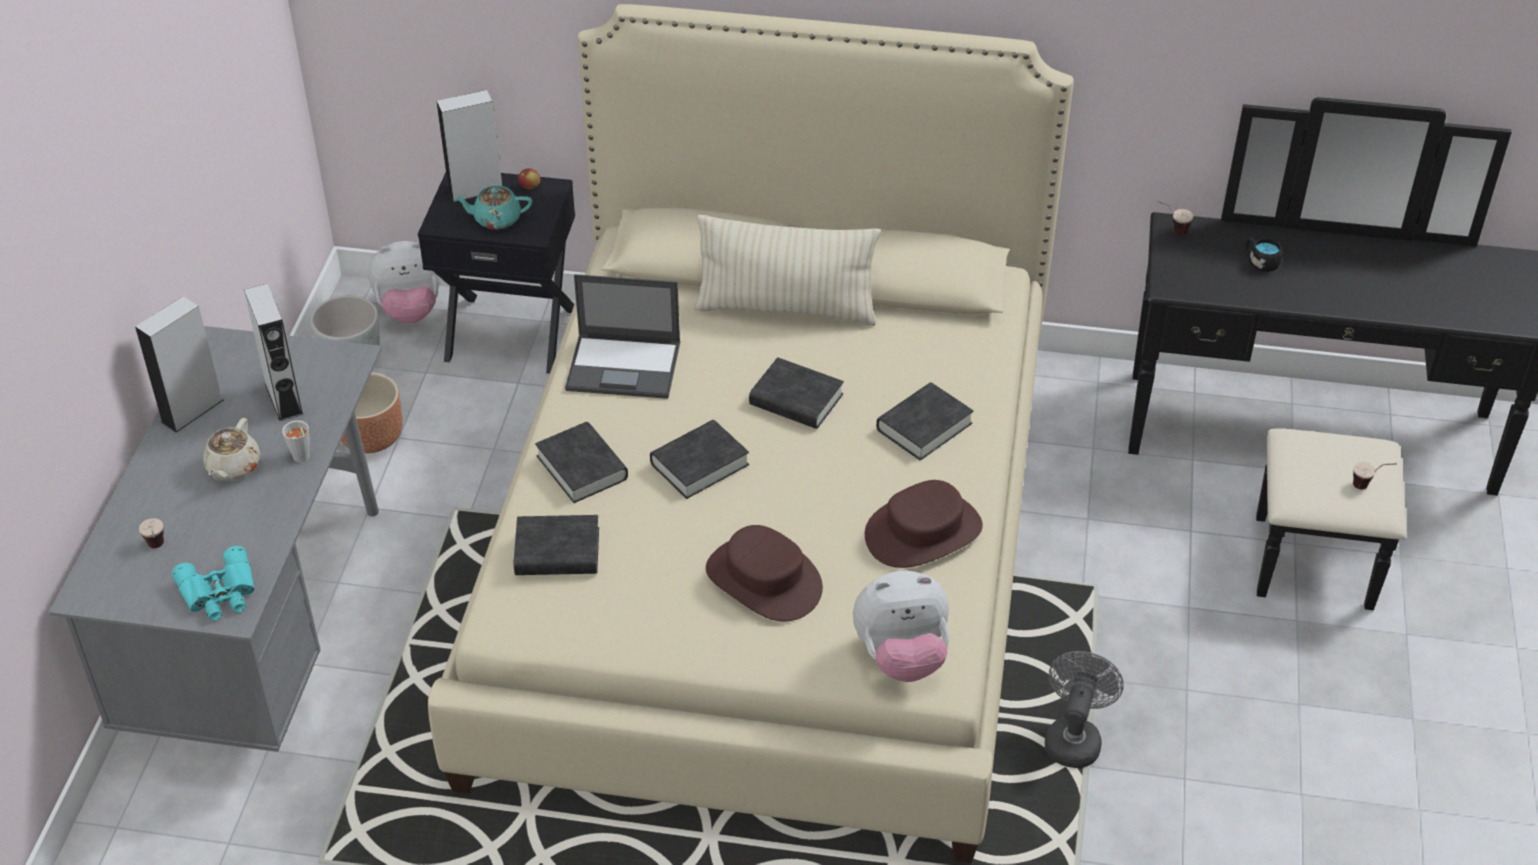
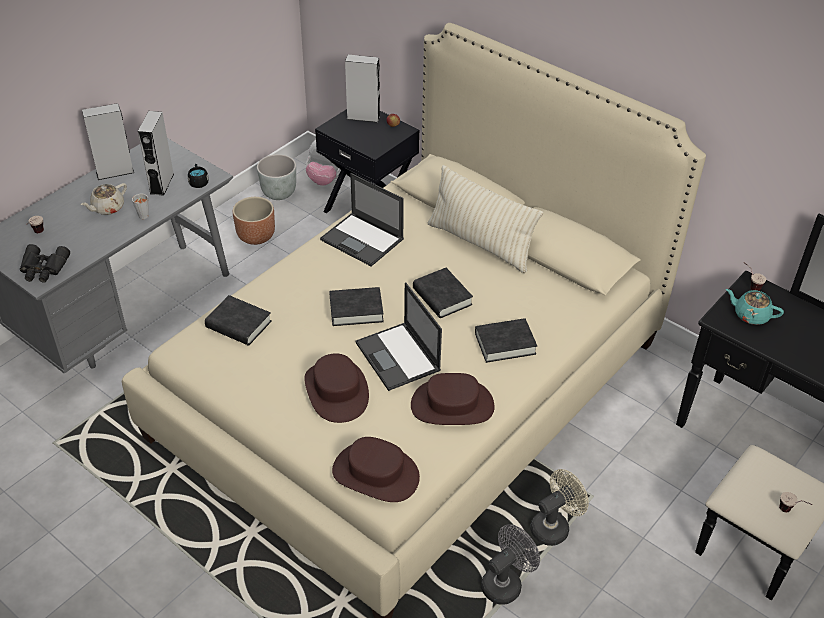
camera: 30 degrees right, 0 degrees up
turquoise binoculars [172,546,255,621] -> black binoculars [20,244,70,283]
turquoise teapot [454,185,532,230] -> turquoise teapot moved to [726,289,784,325]
black book [535,422,628,503] -> none
plush toy [853,571,950,682] -> brown hat [332,437,420,502]
black mug [1246,237,1282,272] -> black mug moved to [188,164,209,188]
none -> laptop [356,282,442,391]
none -> beige fan [530,469,589,546]

